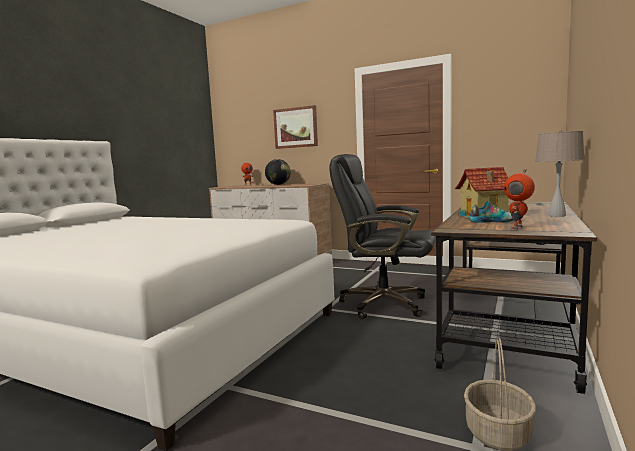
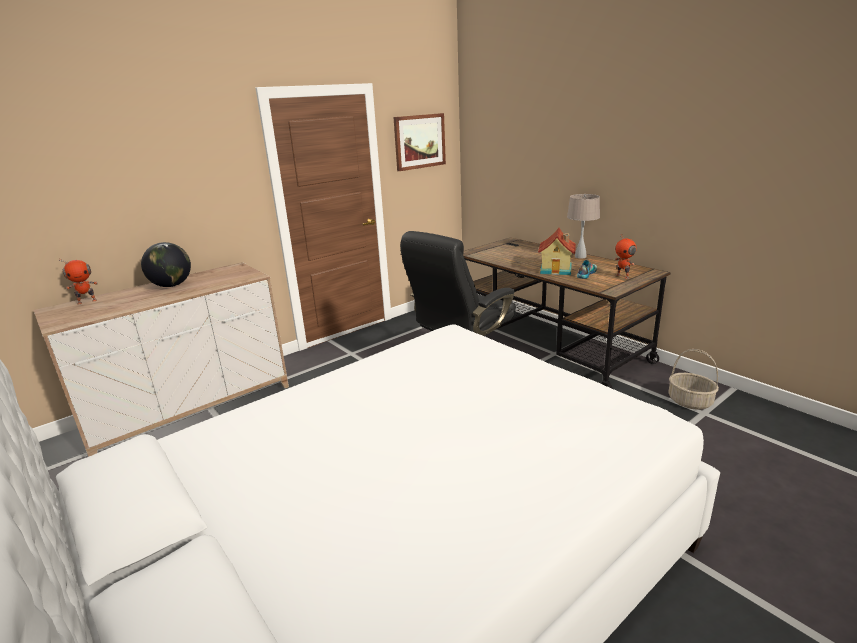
camera: 65 degrees left, 15 degrees up
picture [273,105,318,149] -> picture moved to [393,113,446,171]

